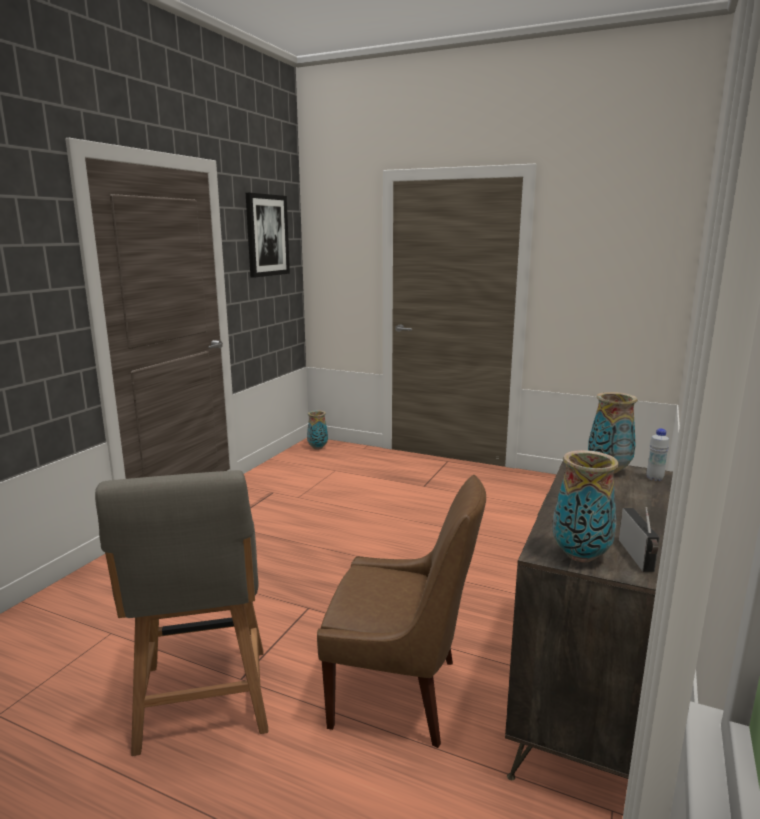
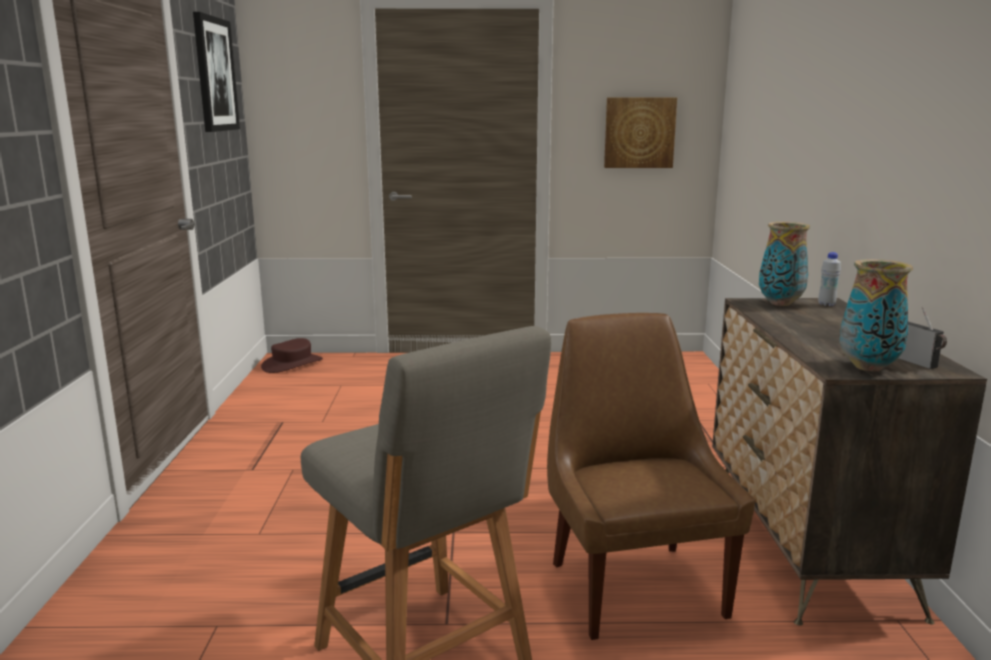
camera: 25 degrees left, 0 degrees up
vase [307,410,328,449] -> brown hat [261,338,323,373]
brown chair [317,475,486,748] -> brown chair turned 90 degrees counterclockwise [547,313,755,640]
none -> picture [604,97,677,168]

